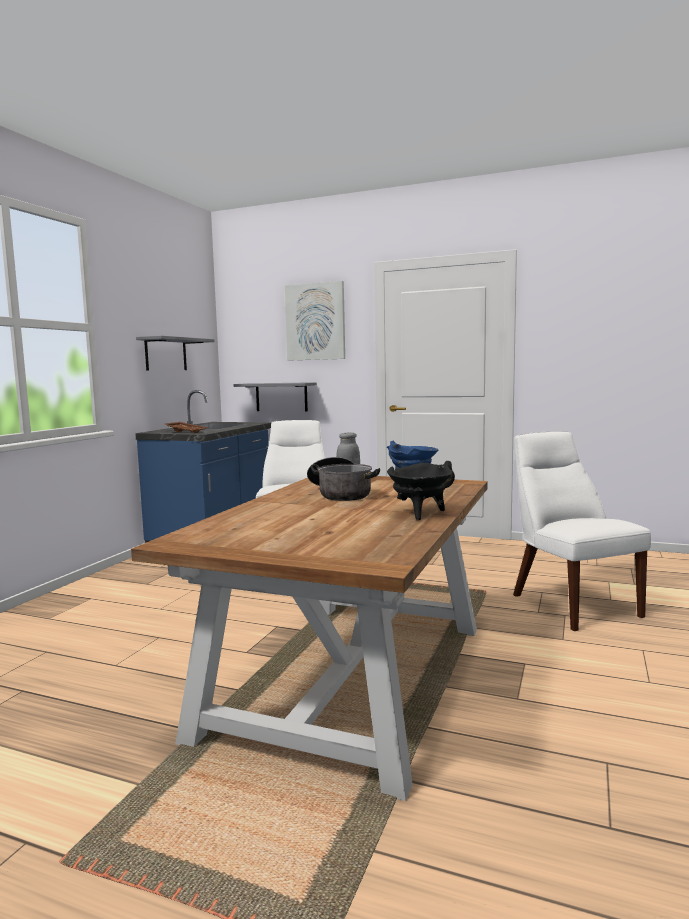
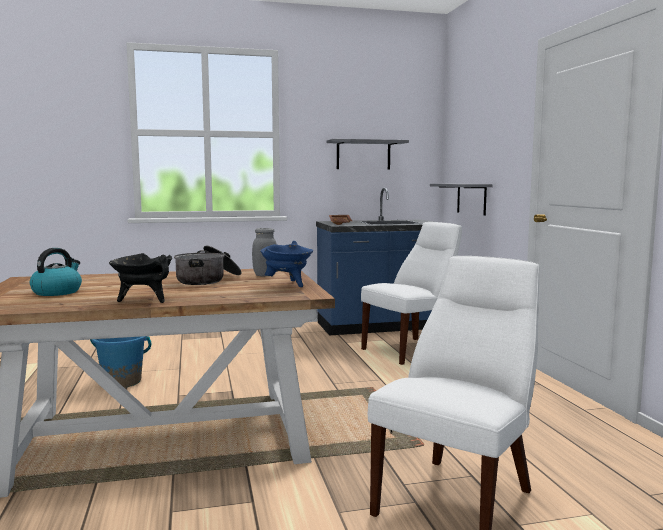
camera: 55 degrees right, 0 degrees up
picture [285,281,345,361] -> none
none -> kettle [30,248,82,296]
none -> blue bucket [90,336,151,388]

